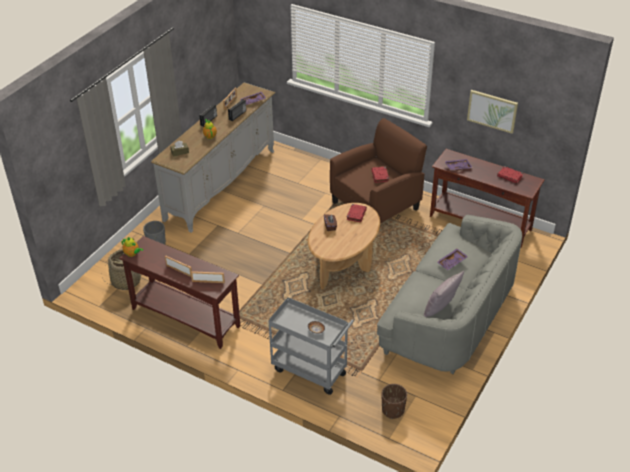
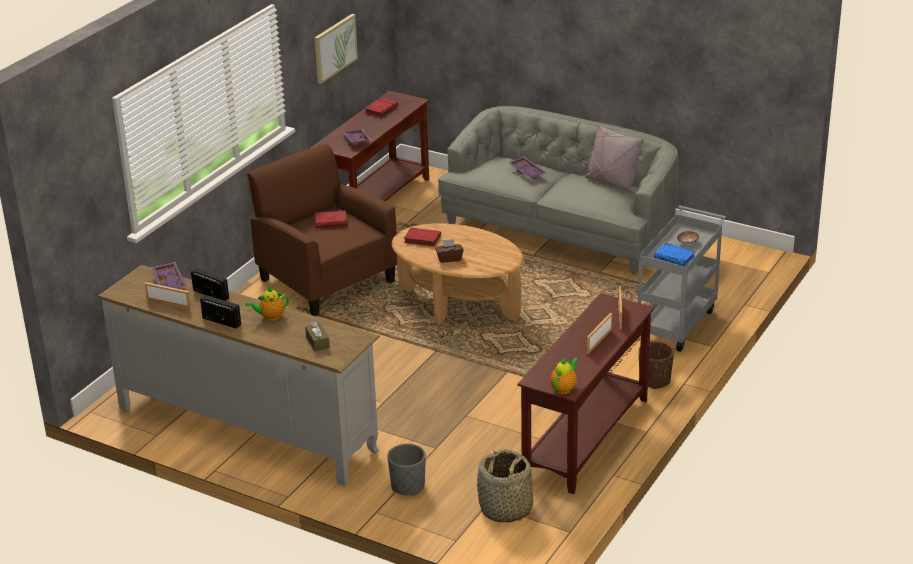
camera: 90 degrees left, 10 degrees down
brown planter [382,384,407,419] -> brown planter moved to [639,341,674,389]
none -> blue book [654,243,696,266]

